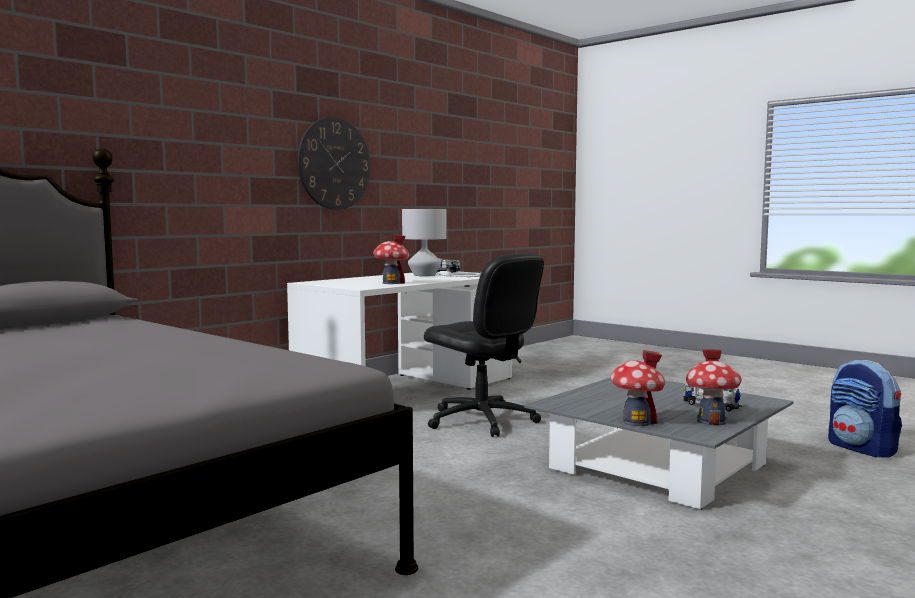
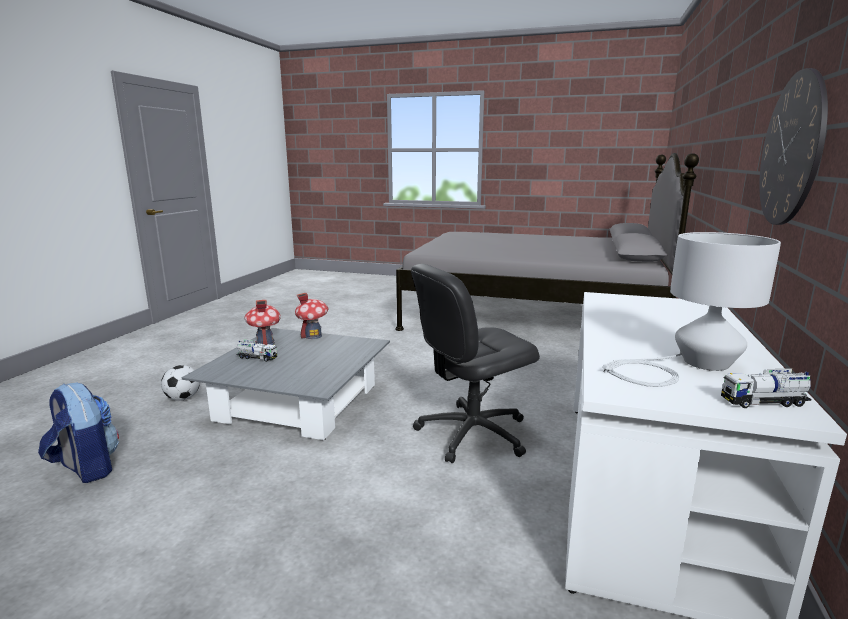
camera: 155 degrees right, 10 degrees up
toy house [373,234,409,284] -> none
black office chair [424,253,544,437] -> black office chair turned 45 degrees counterclockwise [411,264,540,463]
none -> football [161,365,200,401]

